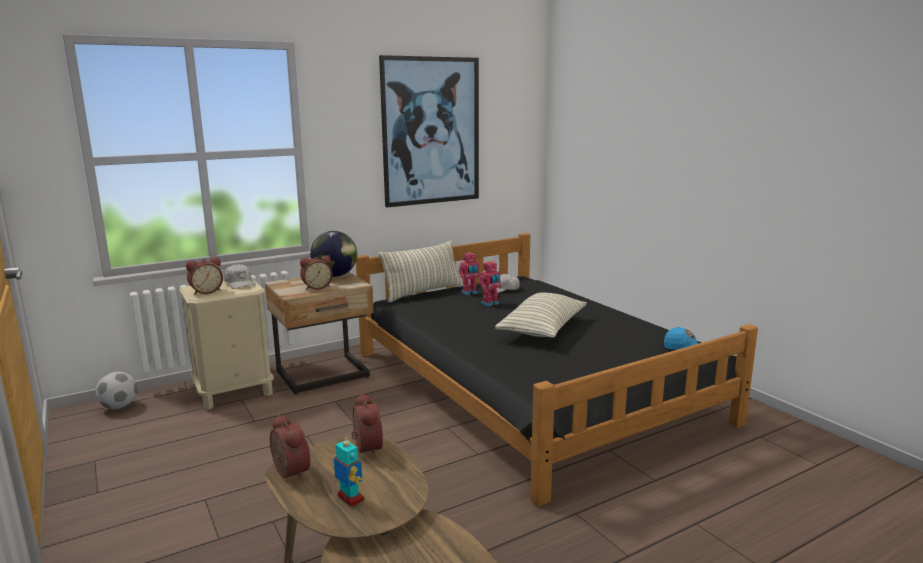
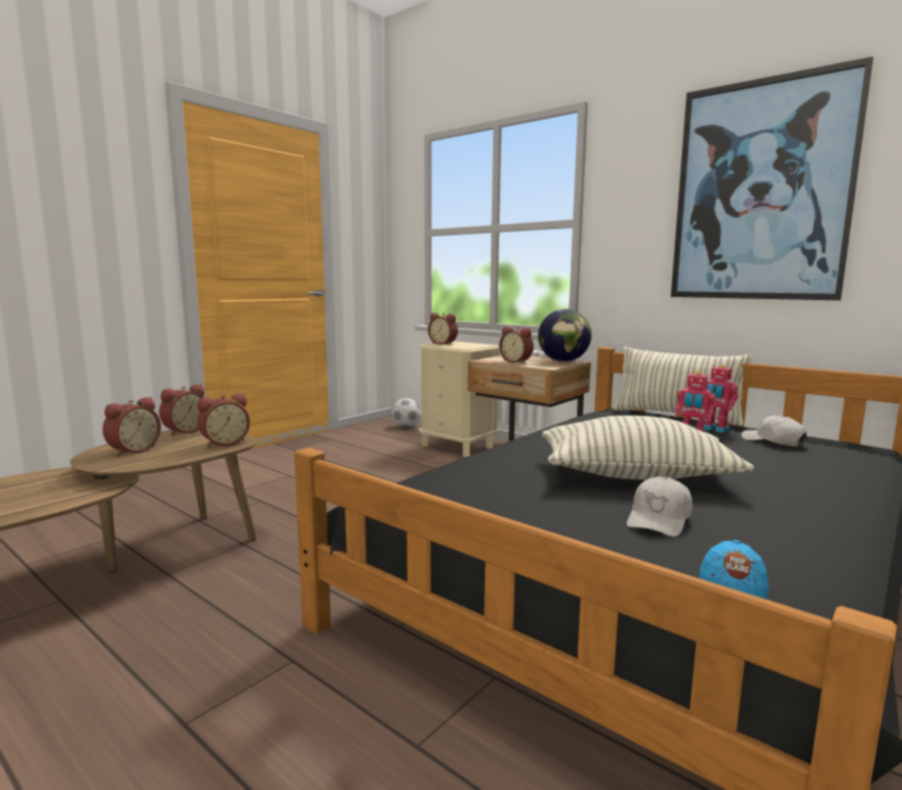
camera: 70 degrees right, 5 degrees down
white cap [224,264,256,289] -> white cap moved to [626,476,693,537]
toy robot [333,435,364,507] -> alarm clock [103,397,161,456]

